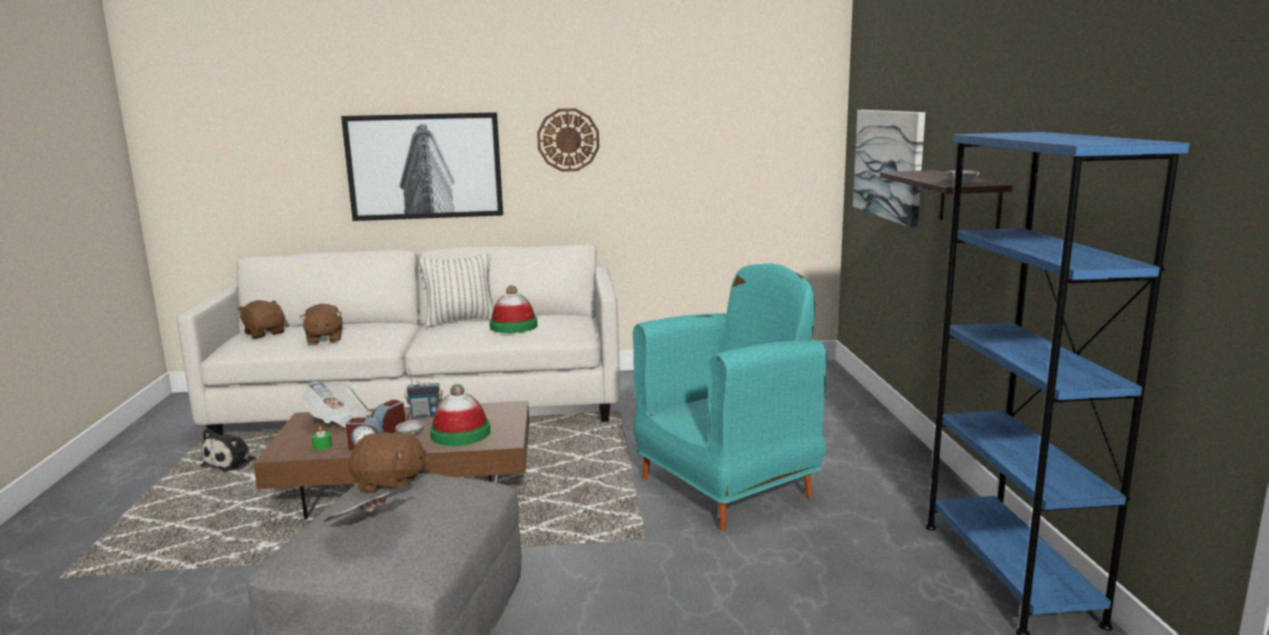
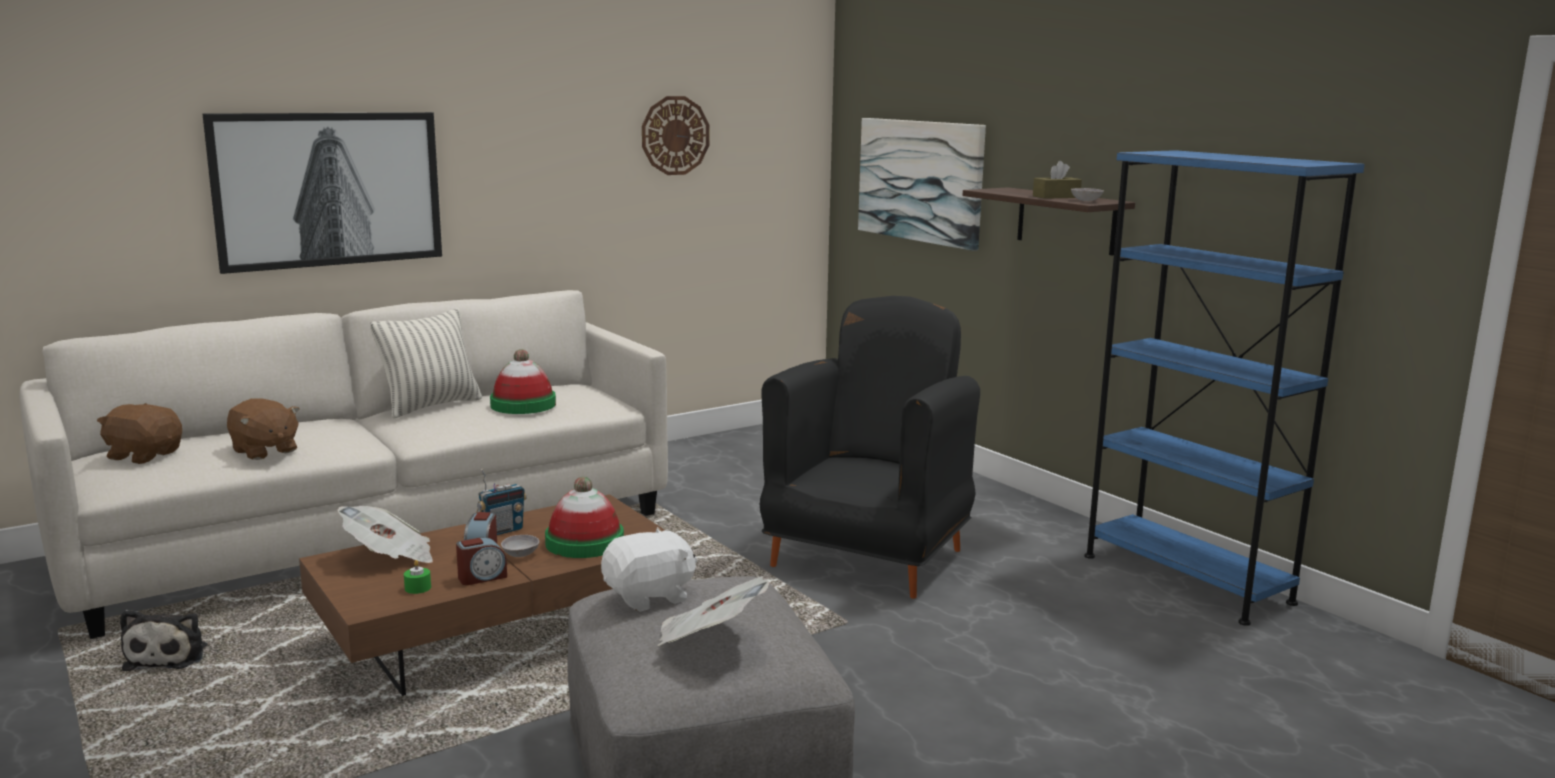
camera: 30 degrees left, 0 degrees up
brown plush toy [349,431,430,493] -> white plush toy [601,527,698,612]
wall clock [537,108,599,172] -> wall clock moved to [642,96,709,175]
turquoise armchair [633,263,827,531] -> black armchair [760,296,980,599]
none -> brown tissue box [1033,161,1082,199]

